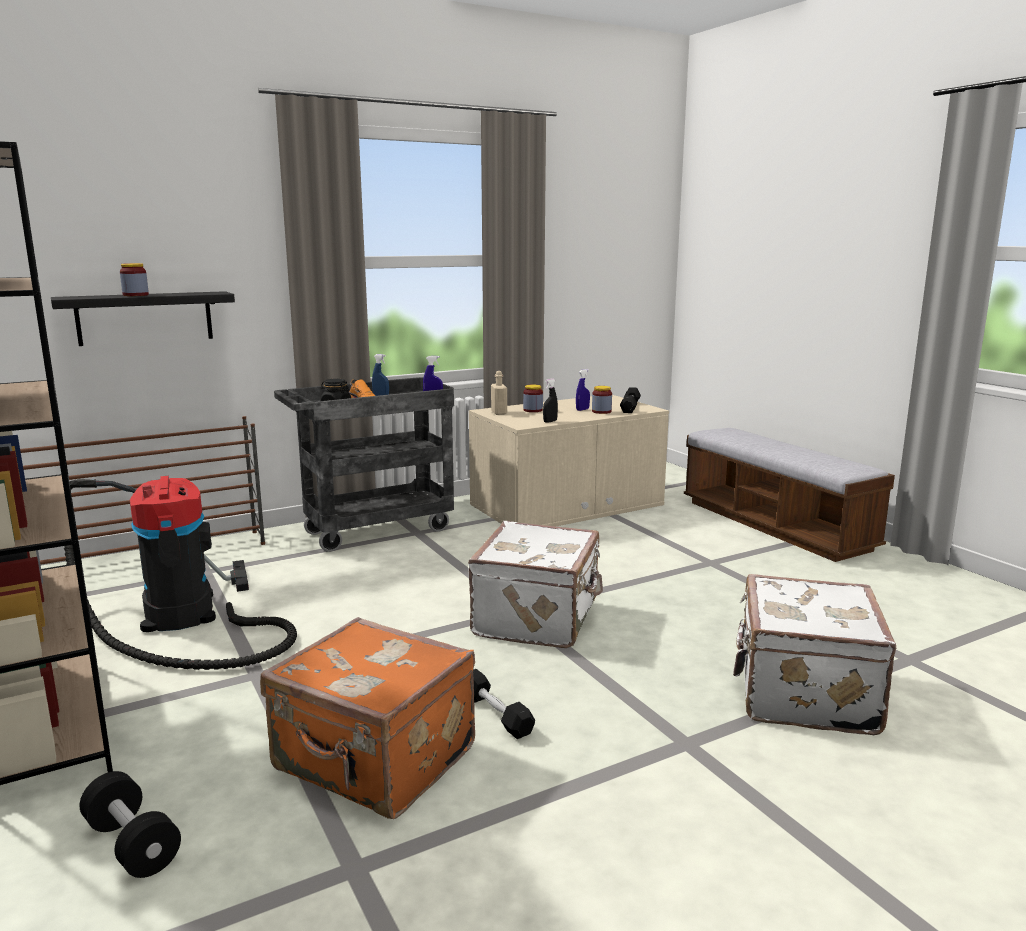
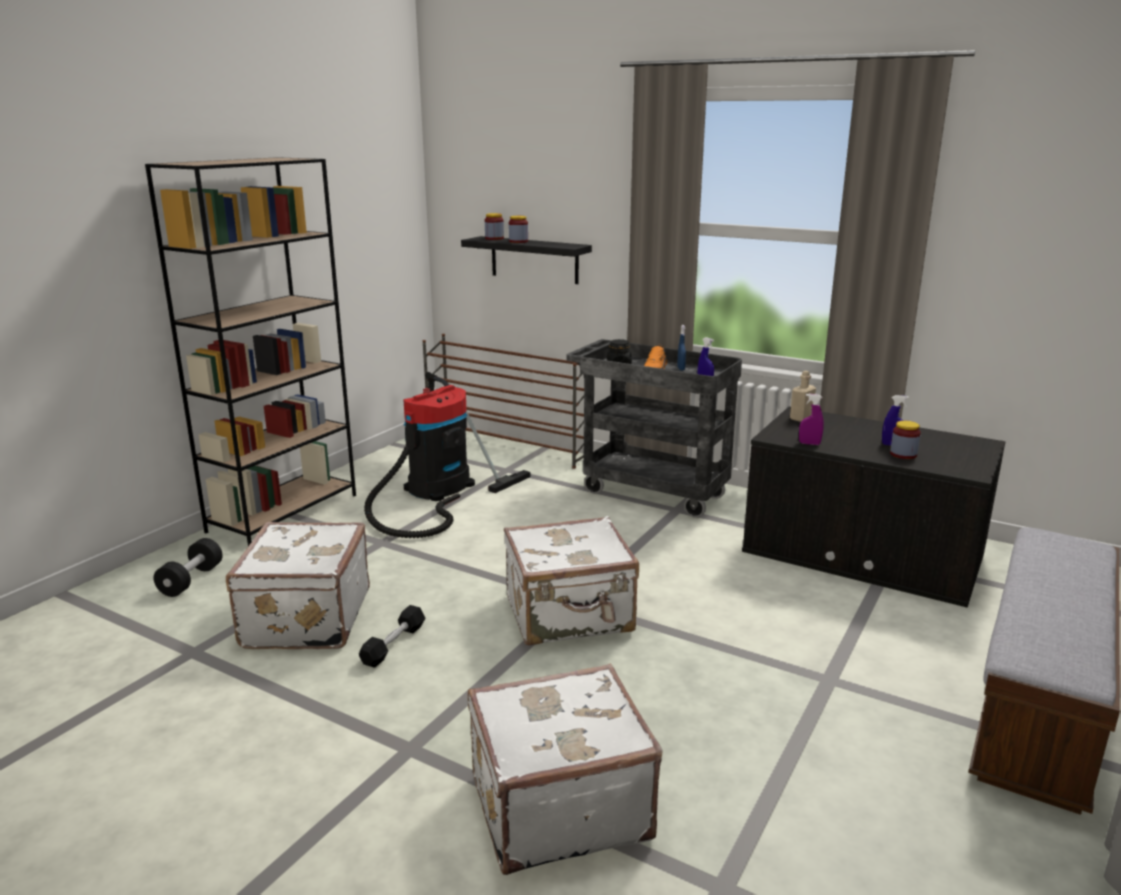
camera: 60 degrees right, 5 degrees up
orange suitcase [260,617,475,819] -> white suitcase [226,522,370,649]
beige cabinet [469,395,669,527] -> black cabinet [742,407,1006,608]
jar [523,385,543,412] -> jar moved to [485,213,504,240]
black spray bottle [543,379,558,423] -> purple spray bottle [799,394,824,445]
black dumbbell [620,387,641,413] -> none

